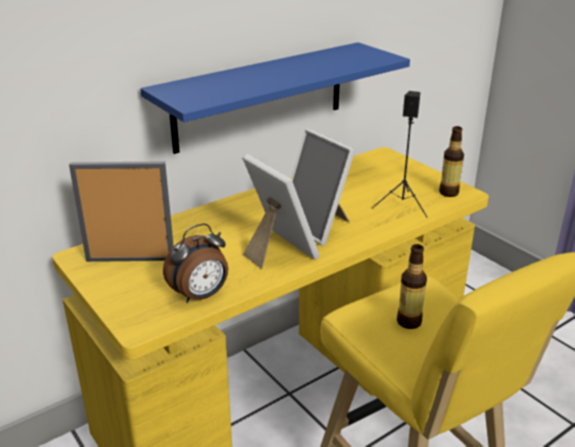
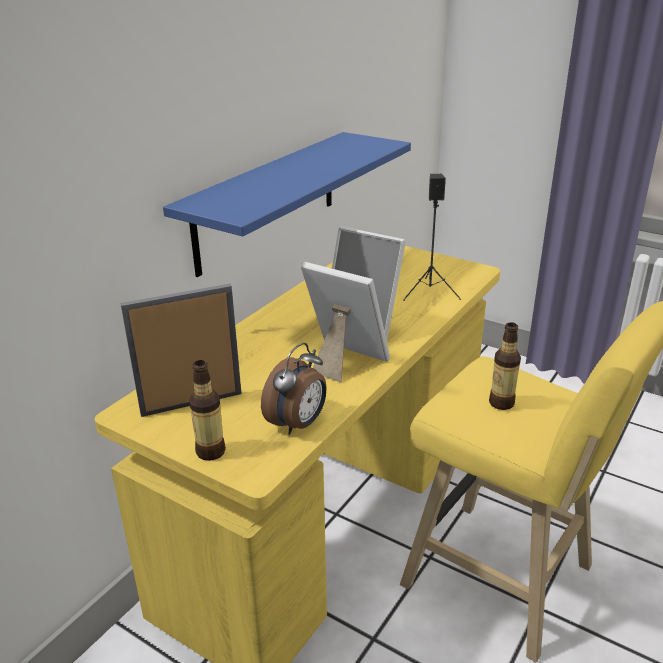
camera: 20 degrees left, 0 degrees up
bottle [439,126,464,197] -> bottle moved to [189,360,226,461]

